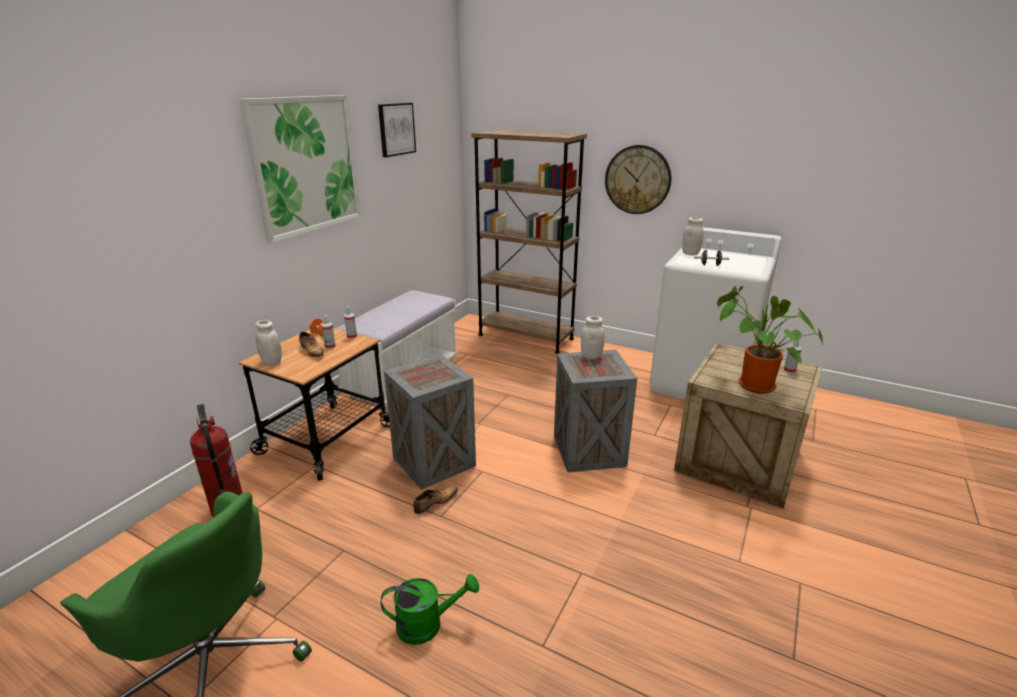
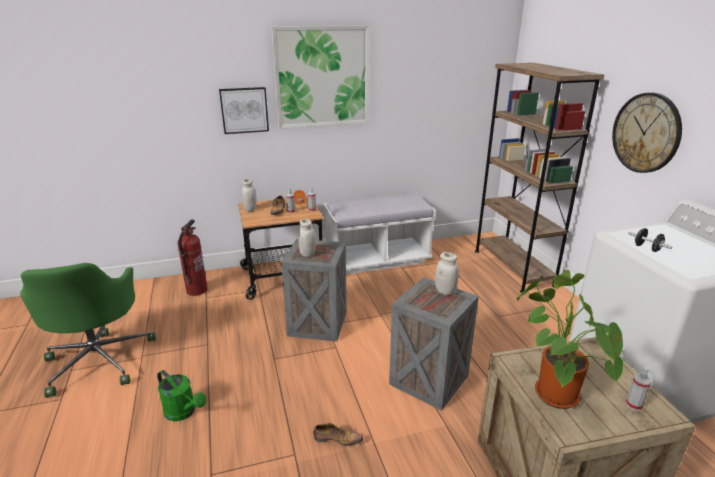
camera: 45 degrees right, 0 degrees up
picture [378,103,416,157] -> picture moved to [219,87,269,134]
shoe [413,486,458,514] -> shoe moved to [313,423,363,446]
white jar [682,217,703,255] -> white jar moved to [299,219,316,257]

